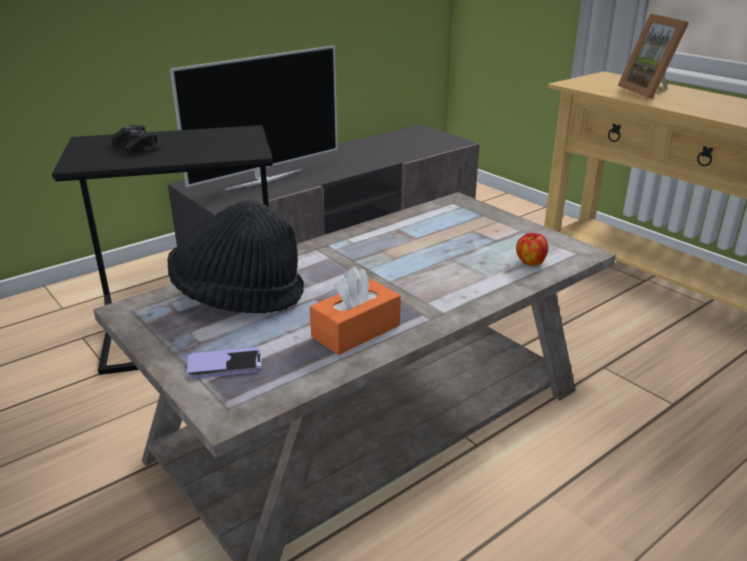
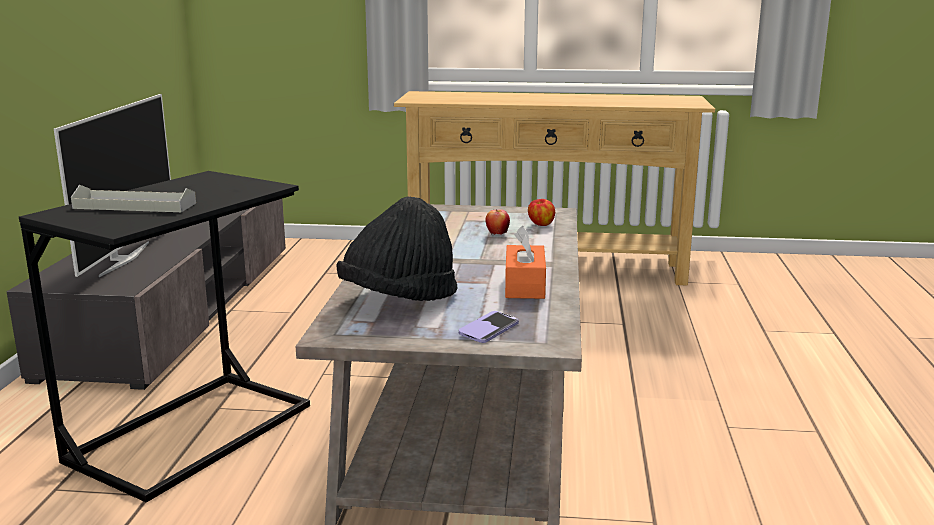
camera: 45 degrees left, 10 degrees down
black game controller [112,125,160,155] -> grey tray [71,185,196,212]
picture frame [617,14,689,99] -> none
none -> apple [486,209,510,235]

